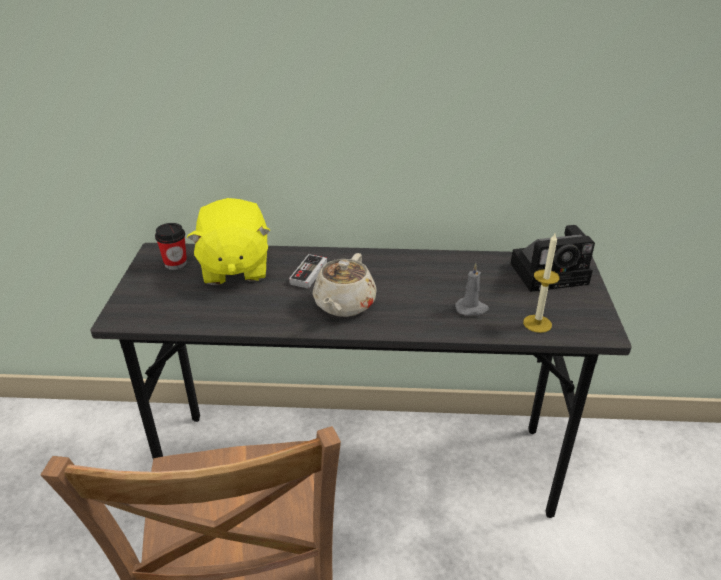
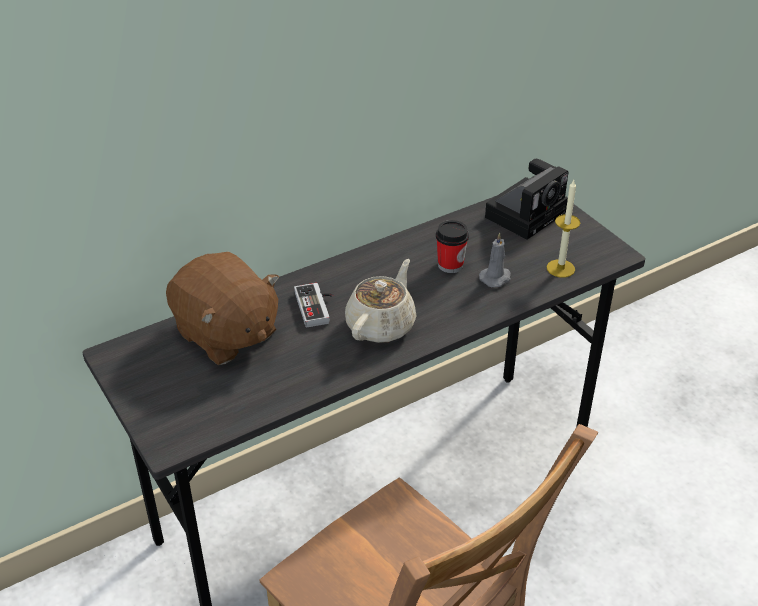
camera: 35 degrees left, 5 degrees up
cup [155,223,187,270] -> cup moved to [436,220,469,273]
yellow plush toy [187,198,271,285] -> brown plush toy [166,252,279,365]
beige teapot [313,253,377,317] -> beige teapot turned 135 degrees counterclockwise [345,259,417,343]

